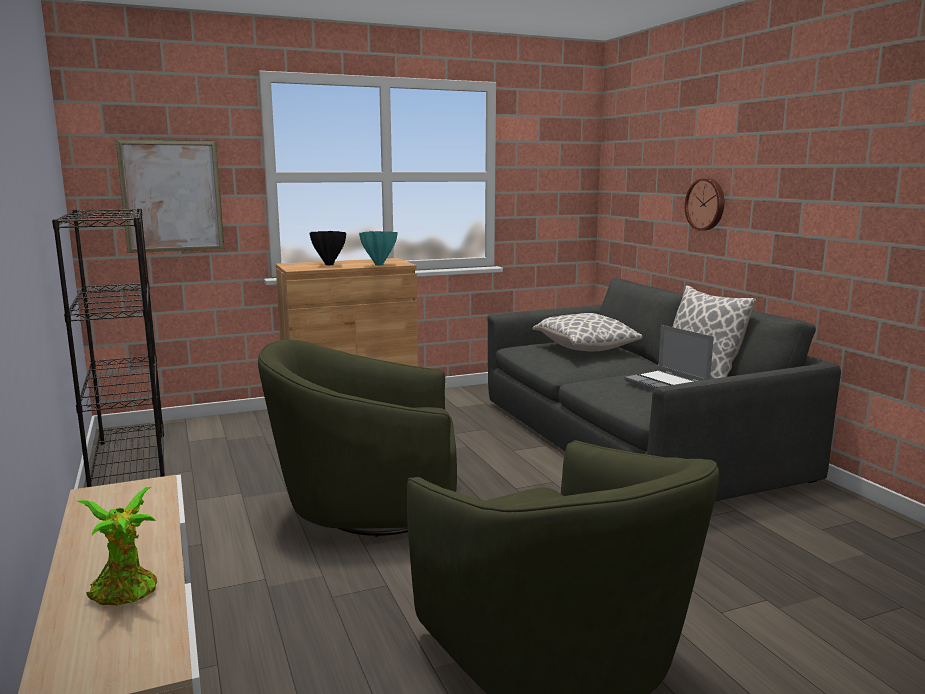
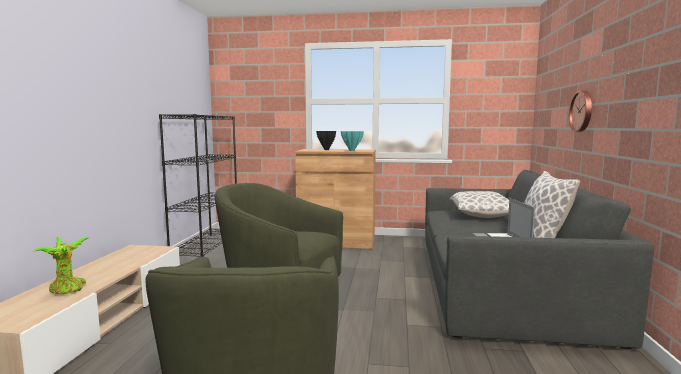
camera: 30 degrees right, 5 degrees down
picture [116,139,224,253] -> none

